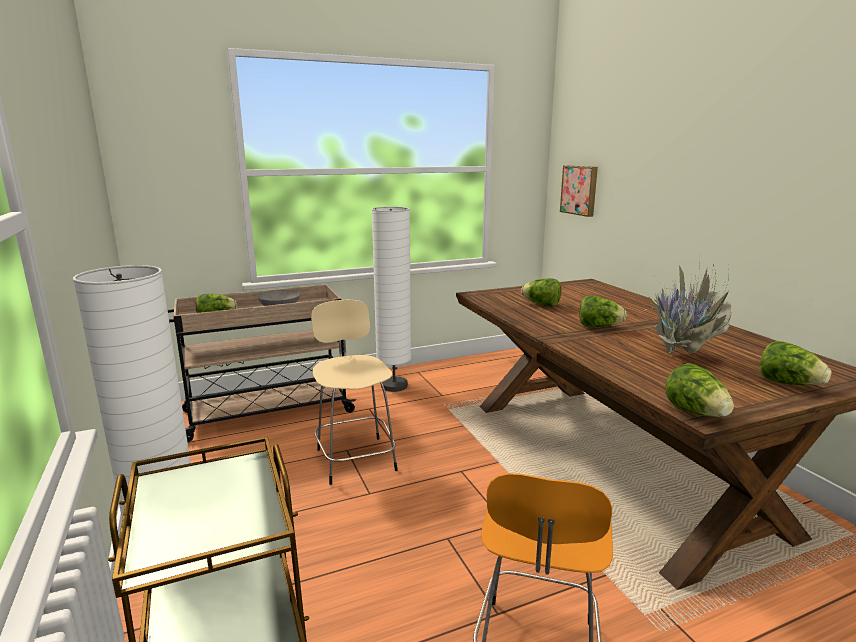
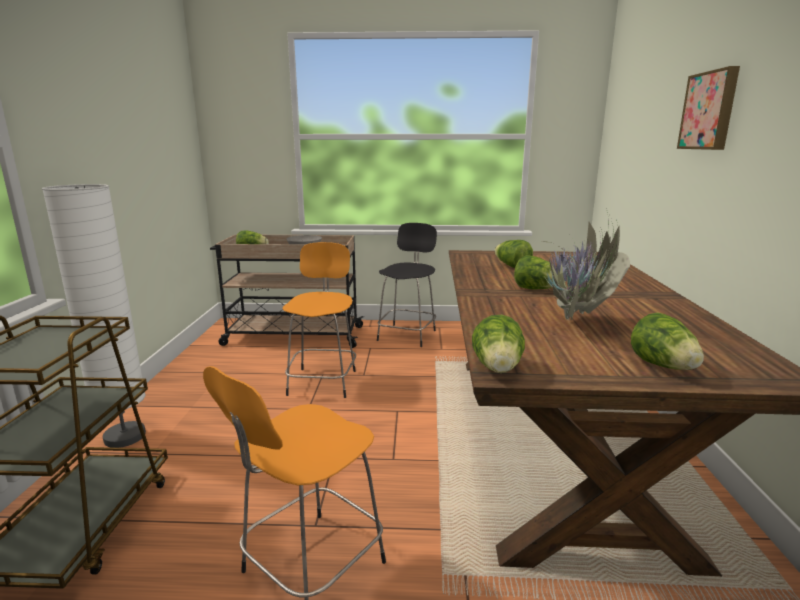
camera: 25 degrees right, 0 degrees up
beige stool [311,300,397,485] -> orange stool [283,242,356,398]
white floor lamp [372,207,411,392] -> black stool [377,223,437,347]
picture [560,166,598,217] -> picture moved to [677,66,740,150]

